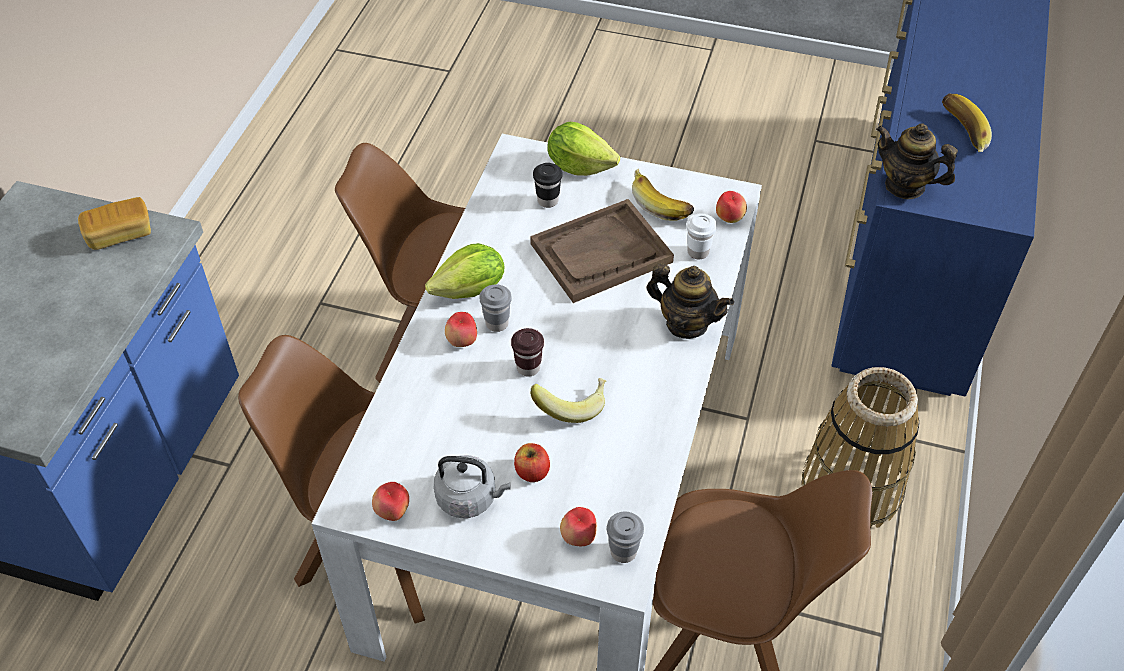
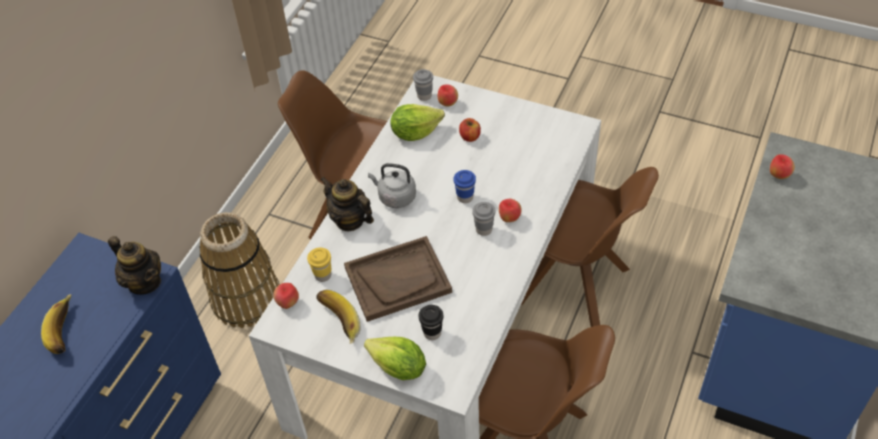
camera: 170 degrees left, 0 degrees up
bread [78,197,151,250] -> none
apple [372,482,409,521] -> apple moved to [770,154,795,179]
lettuce [425,243,504,299] -> lettuce moved to [390,104,445,141]
grey kettle [434,455,510,518] -> grey kettle moved to [368,163,416,208]
brown cup [511,328,544,377] -> blue cup [453,170,476,203]
banana [531,378,606,423] -> none
white cup [686,214,717,259] -> yellow cup [307,248,331,282]

